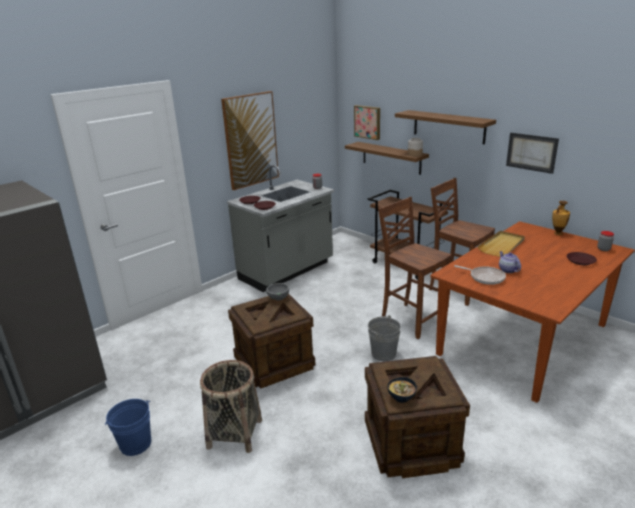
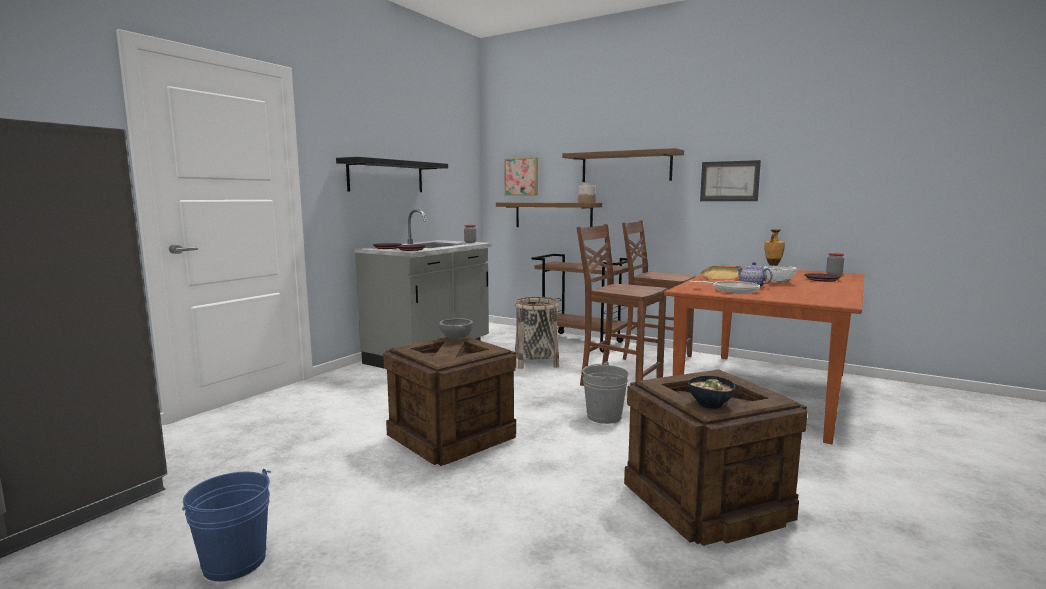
camera: 15 degrees left, 15 degrees down
basket [200,360,262,453] -> basket moved to [514,297,559,369]
picture [221,91,279,190] -> black shelf [336,157,448,192]
none -> white bowl [764,266,797,283]

